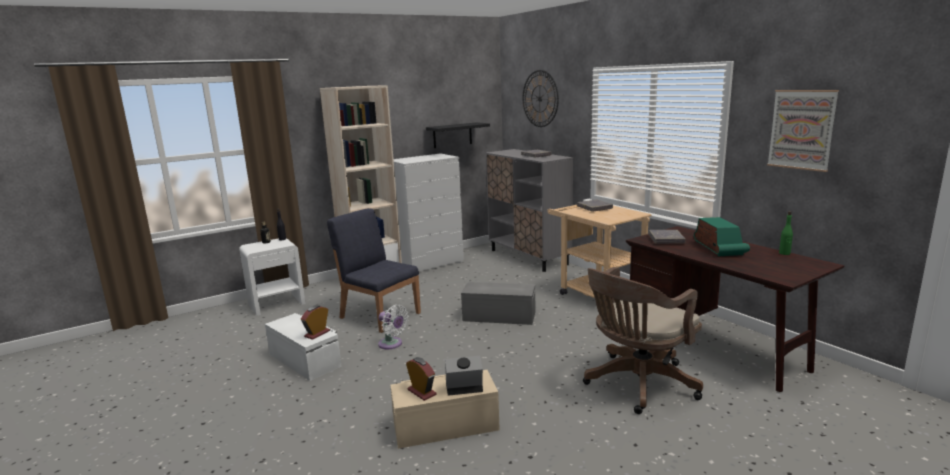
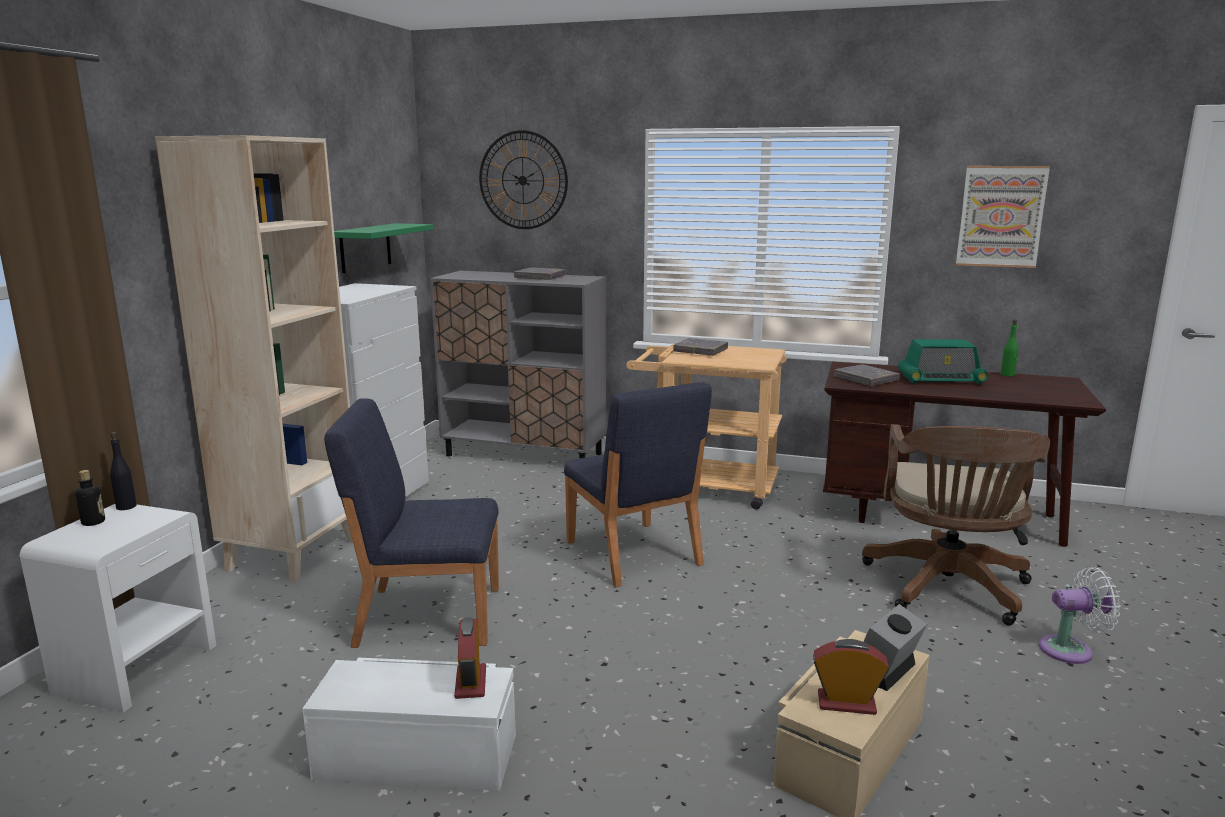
camera: 40 degrees left, 0 degrees up
white fan [378,305,408,349] -> white fan moved to [1039,567,1121,664]
black shelf [426,122,490,148] -> green shelf [334,223,433,274]
grey storage box [461,282,535,325] -> blue chair [564,382,712,587]
radio [694,217,750,256] -> radio turned 135 degrees clockwise [898,339,988,385]

